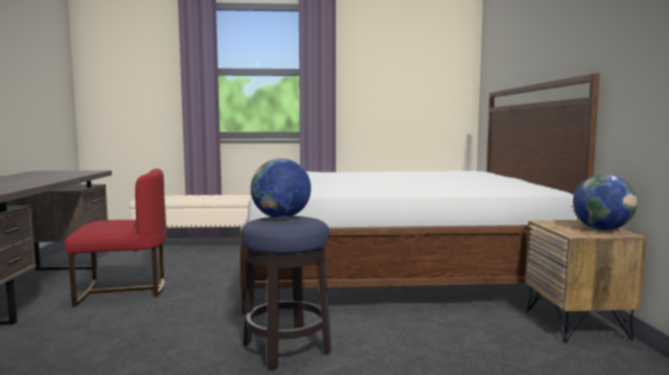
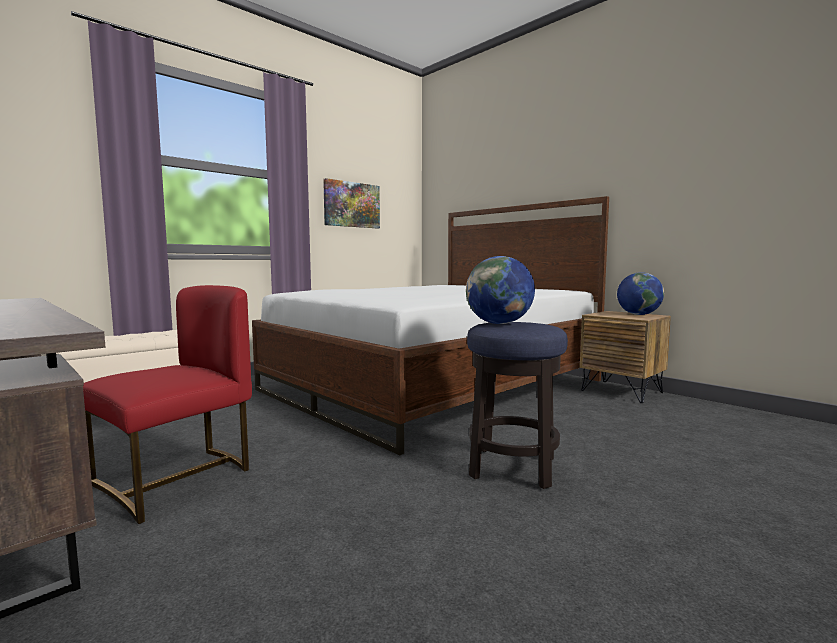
camera: 40 degrees left, 0 degrees up
none -> picture [323,178,380,229]

